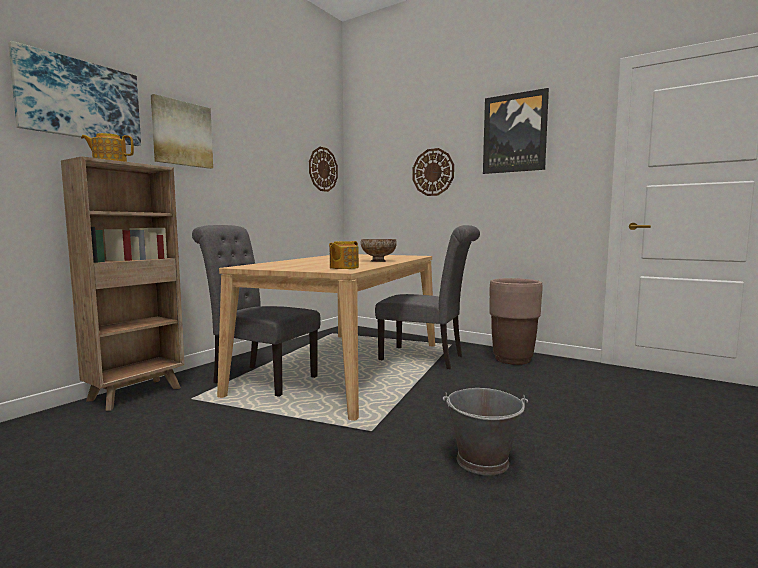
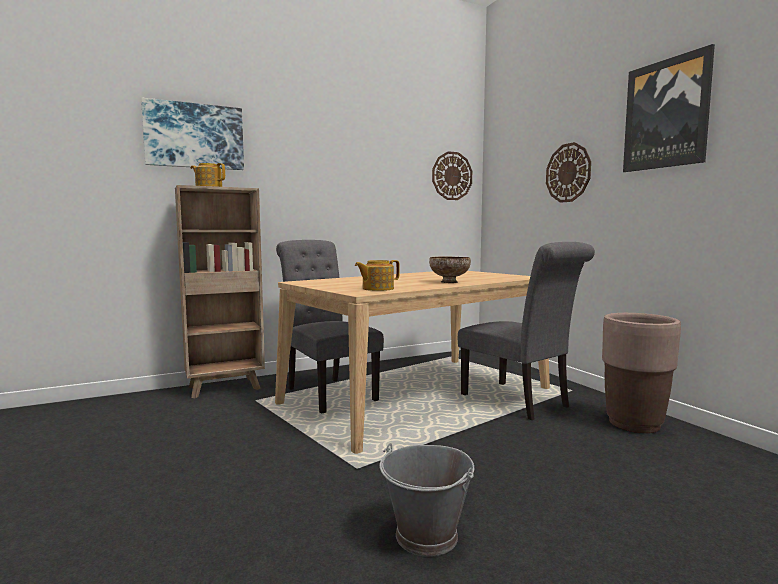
camera: 30 degrees right, 0 degrees up
picture [151,94,213,169] -> none

